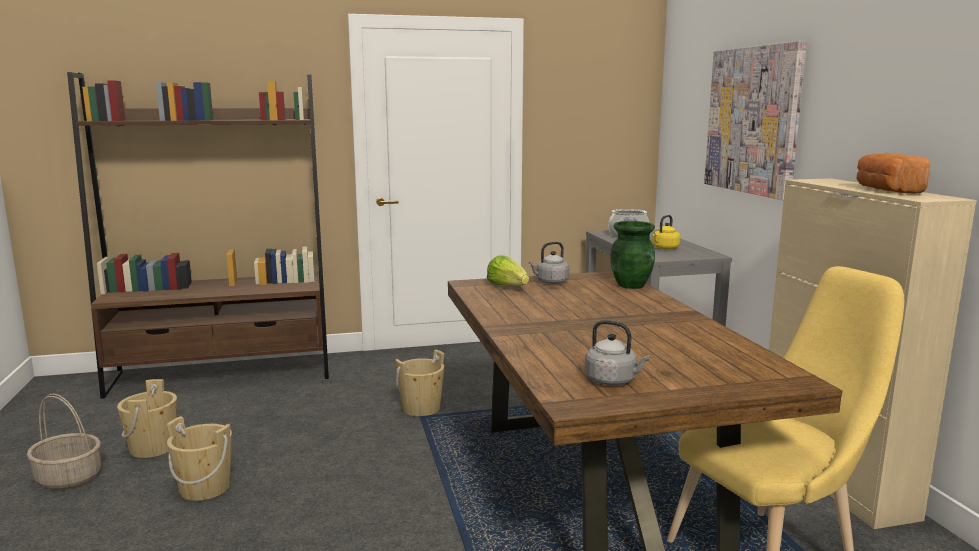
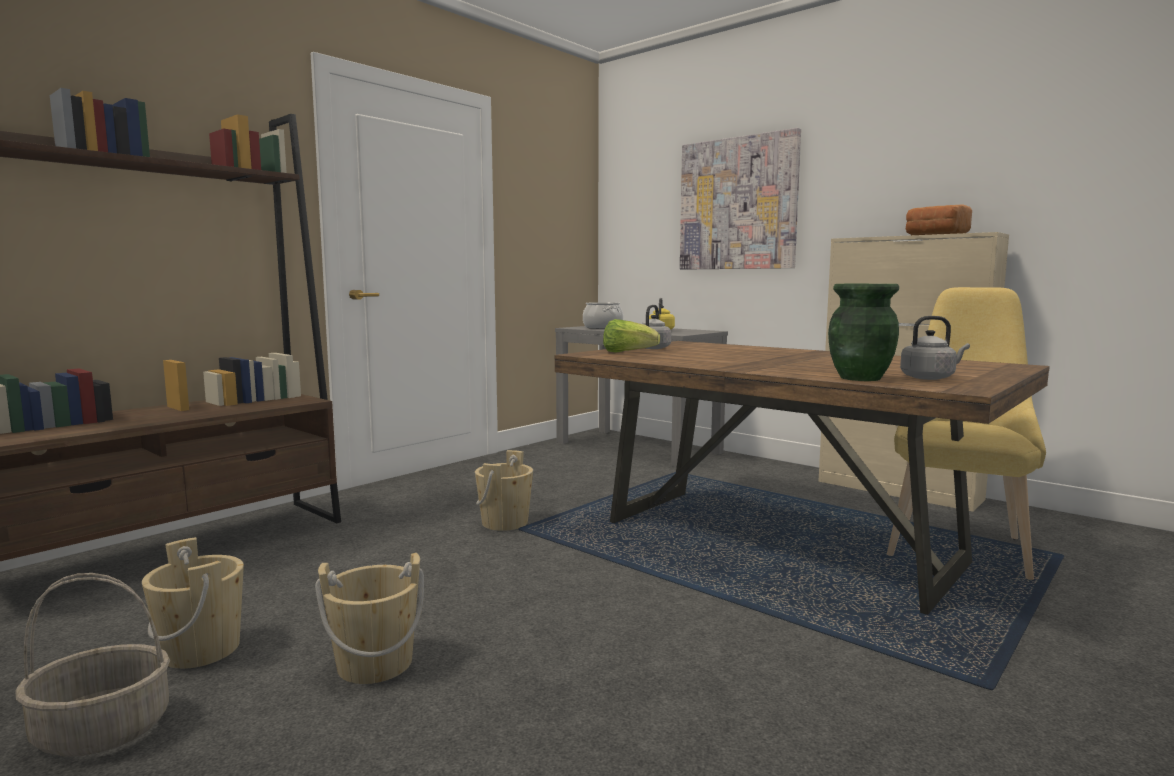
camera: 35 degrees left, 5 degrees down
green vase [610,221,655,289] -> green vase moved to [828,284,899,381]

